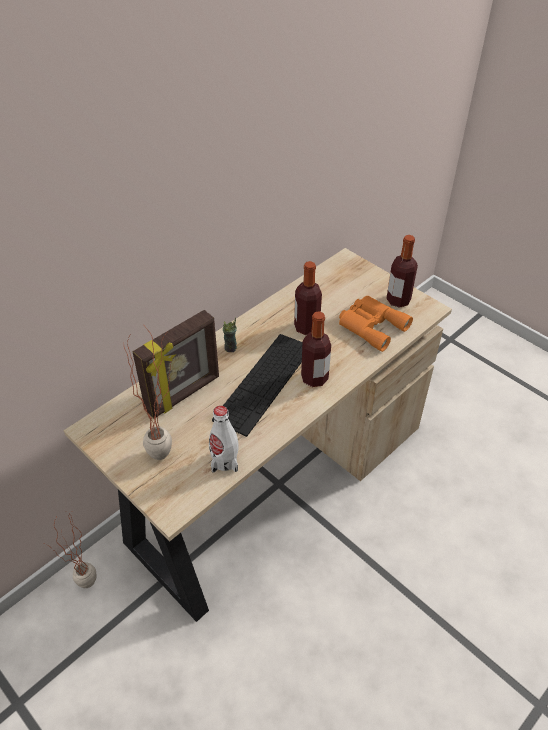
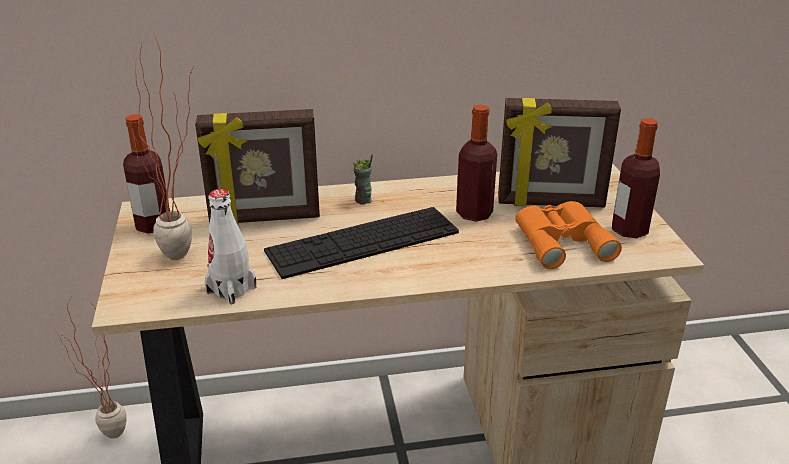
camera: 35 degrees right, 15 degrees down
bottle [301,311,331,387] -> bottle moved to [123,114,170,234]
none -> picture frame [498,98,621,207]

